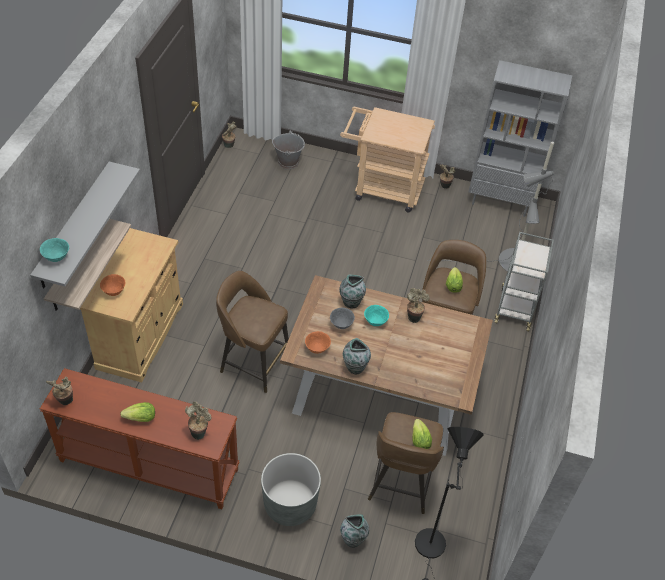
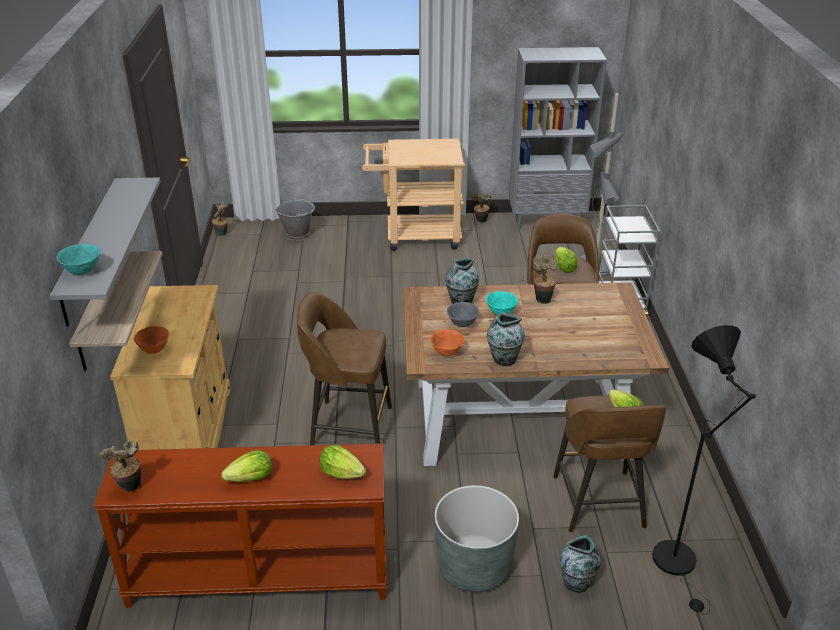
camera: 15 degrees left, 15 degrees down
potted plant [185,401,211,440] -> lettuce [320,444,366,479]

